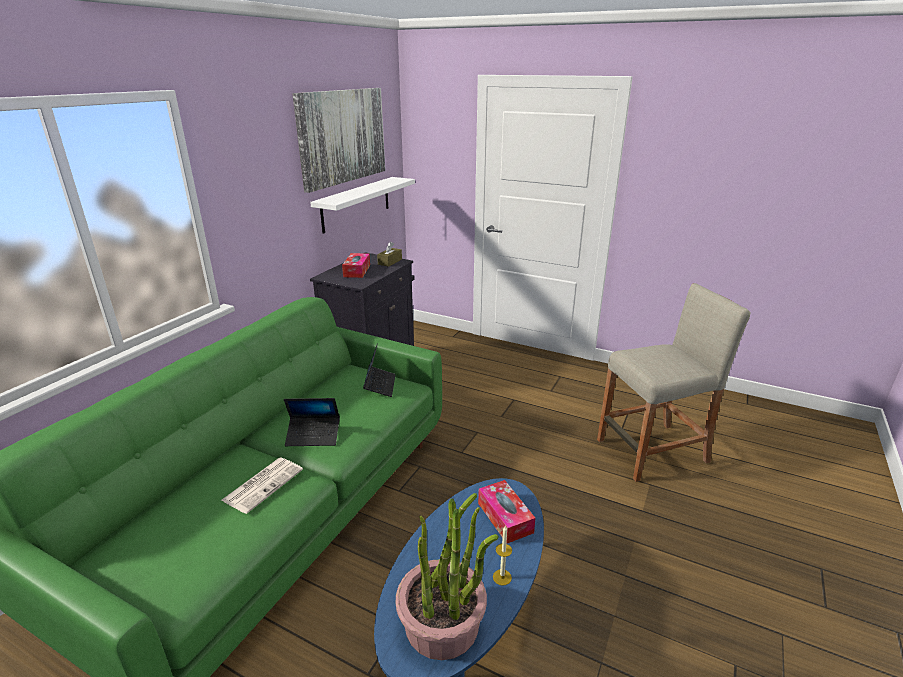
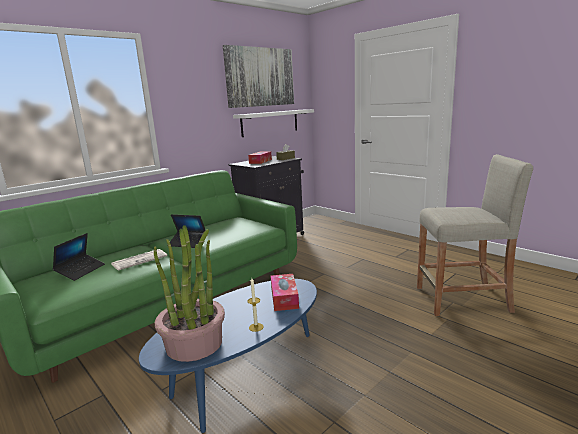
camera: 20 degrees right, 10 degrees down
laptop [363,343,396,397] -> laptop moved to [52,233,105,281]

